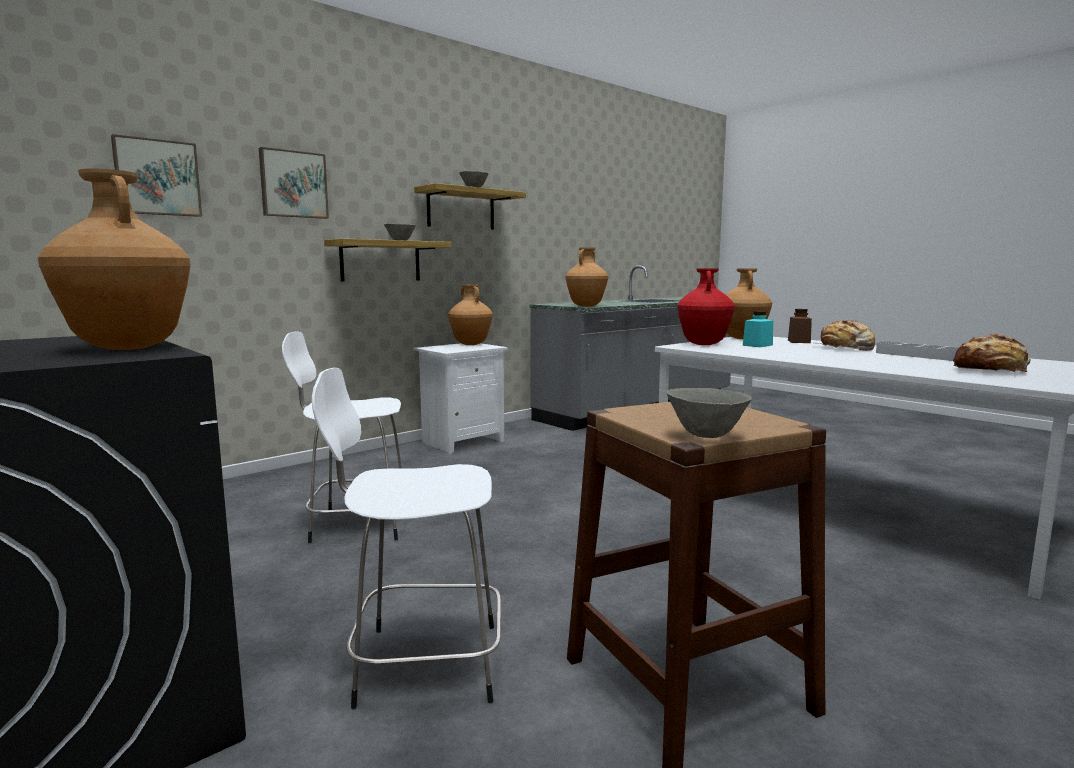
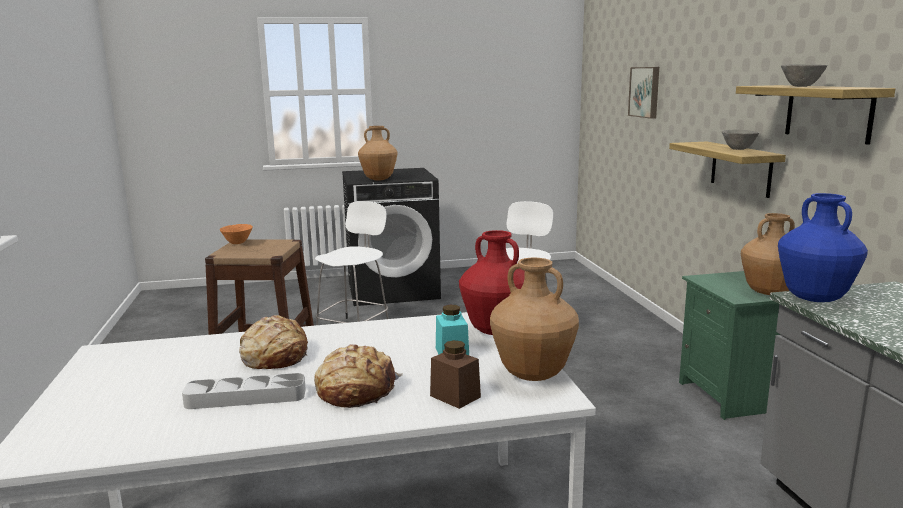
camera: 120 degrees right, 5 degrees up
picture [259,147,329,219] -> none
white nightstand [413,343,508,454] -> green nightstand [679,271,780,420]
brown vase [565,247,608,307] -> blue vase [778,193,868,302]
grey bowl [666,388,752,438] -> orange bowl [220,224,253,244]
bread [953,334,1031,373] -> bread moved to [239,315,308,369]

